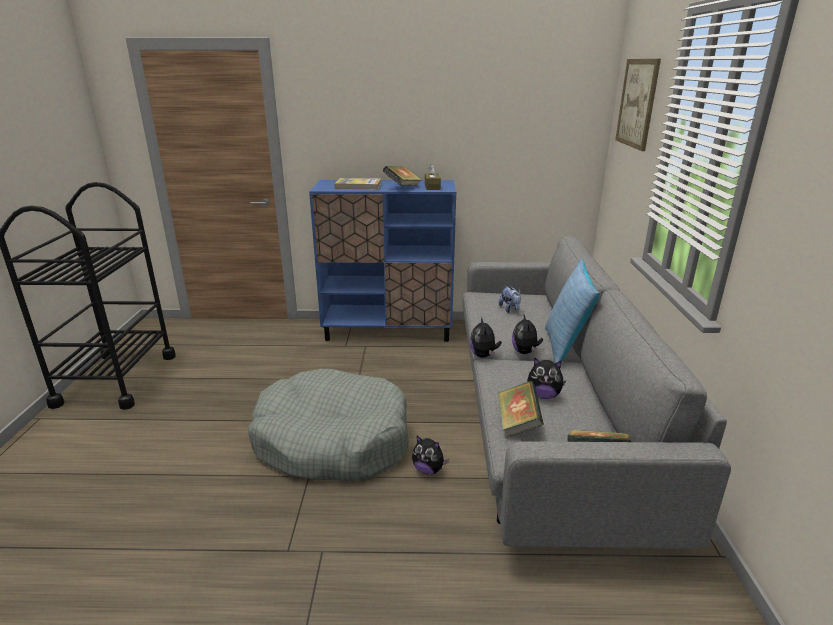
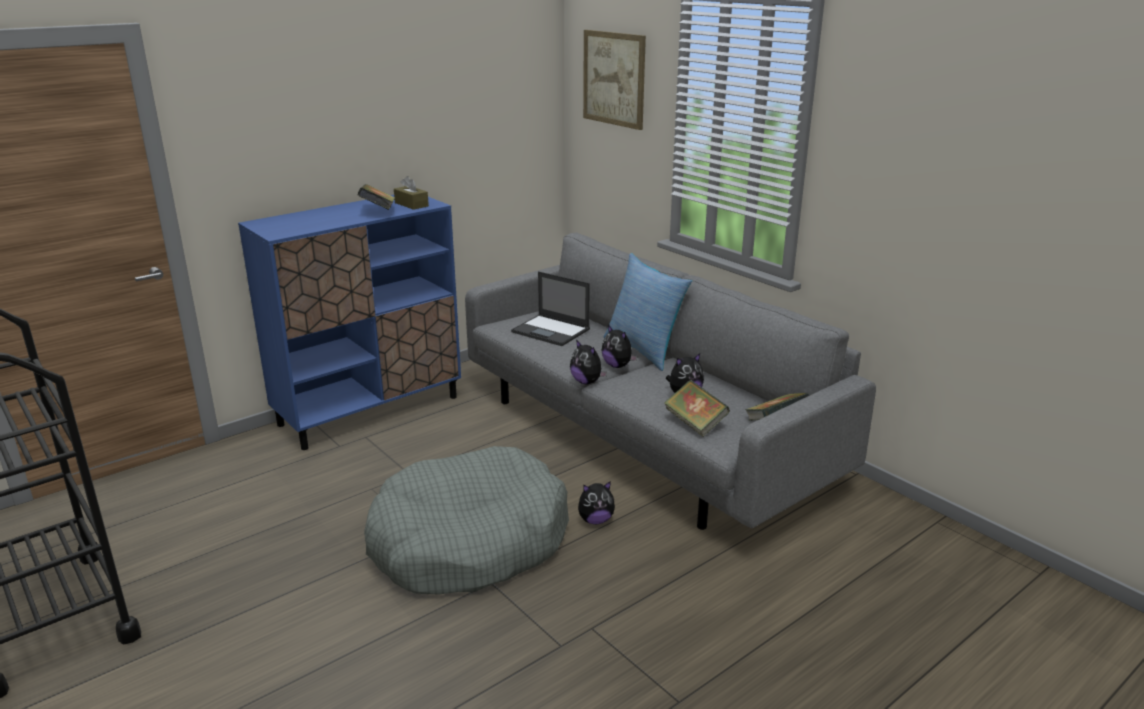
camera: 40 degrees left, 0 degrees up
book [334,178,381,190] -> none
plush toy [499,286,521,313] -> laptop [511,271,590,346]

